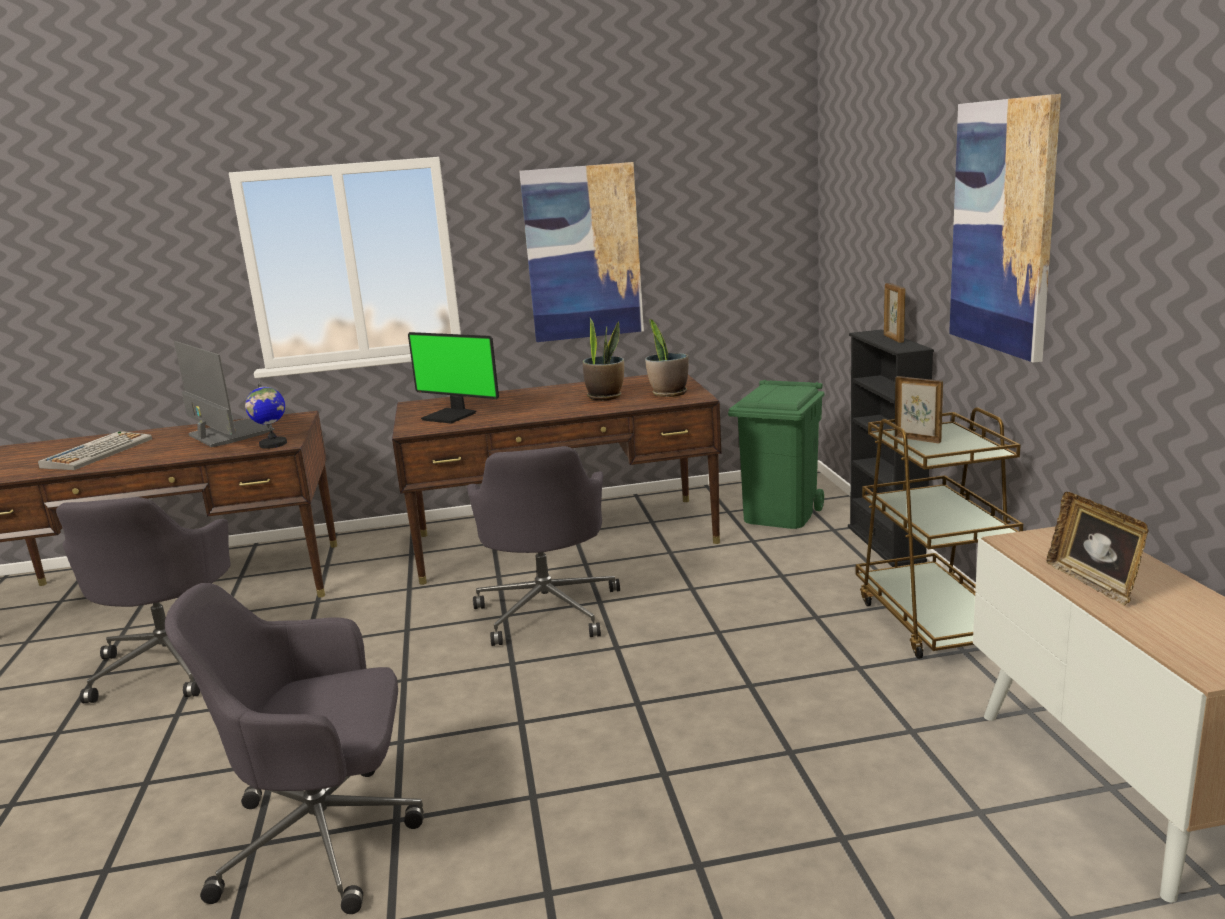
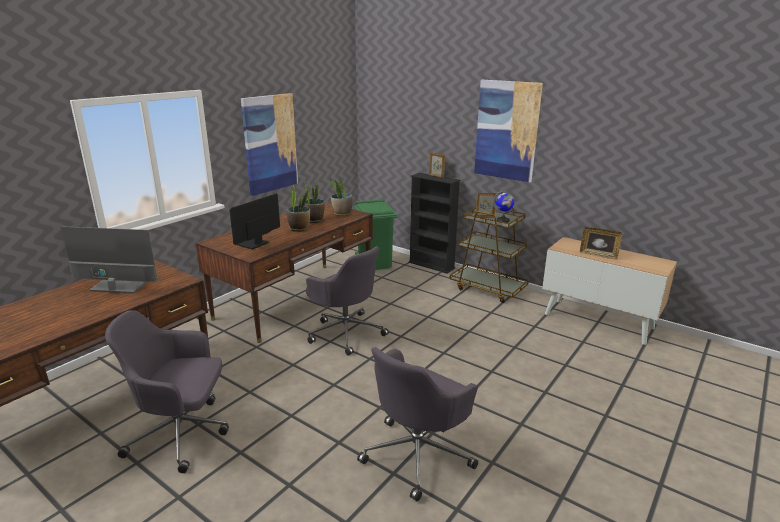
camera: 45 degrees left, 5 degrees up
keyboard [38,431,152,470] -> none
grey office chair [56,497,231,703] -> grey office chair turned 135 degrees clockwise [105,310,229,473]
globe [245,381,287,449] -> globe moved to [493,191,514,223]
monitor [408,332,499,424] -> monitor turned 135 degrees clockwise [230,194,280,250]
none -> potted plant [287,185,310,232]

